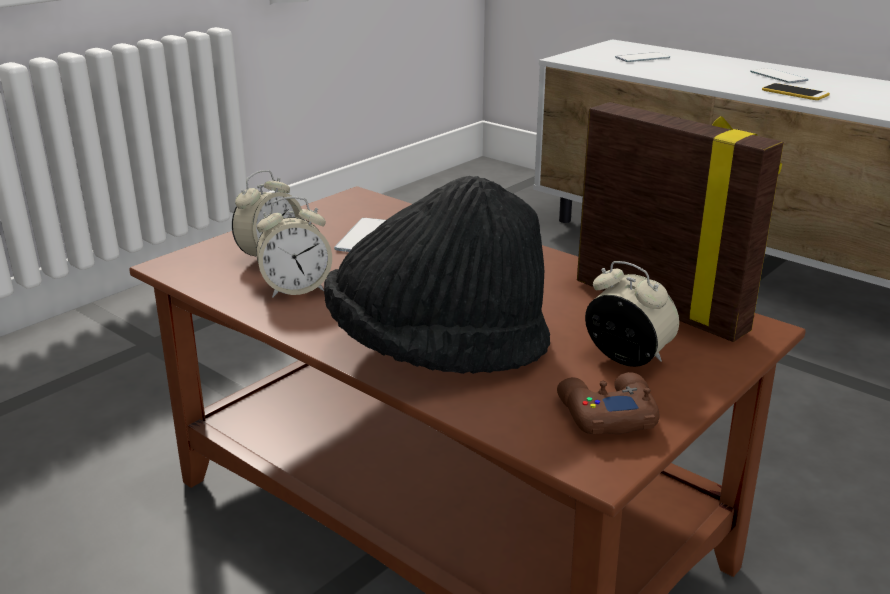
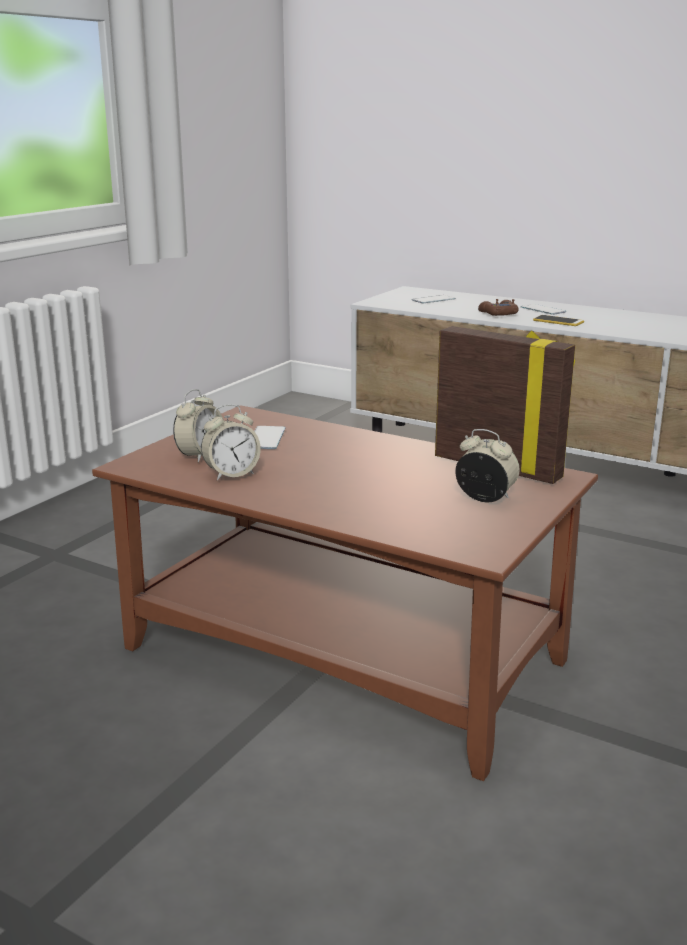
camera: 10 degrees left, 5 degrees down
black hat [324,176,550,374] -> none
brown game controller [557,372,660,434] -> brown game controller moved to [478,299,518,316]

